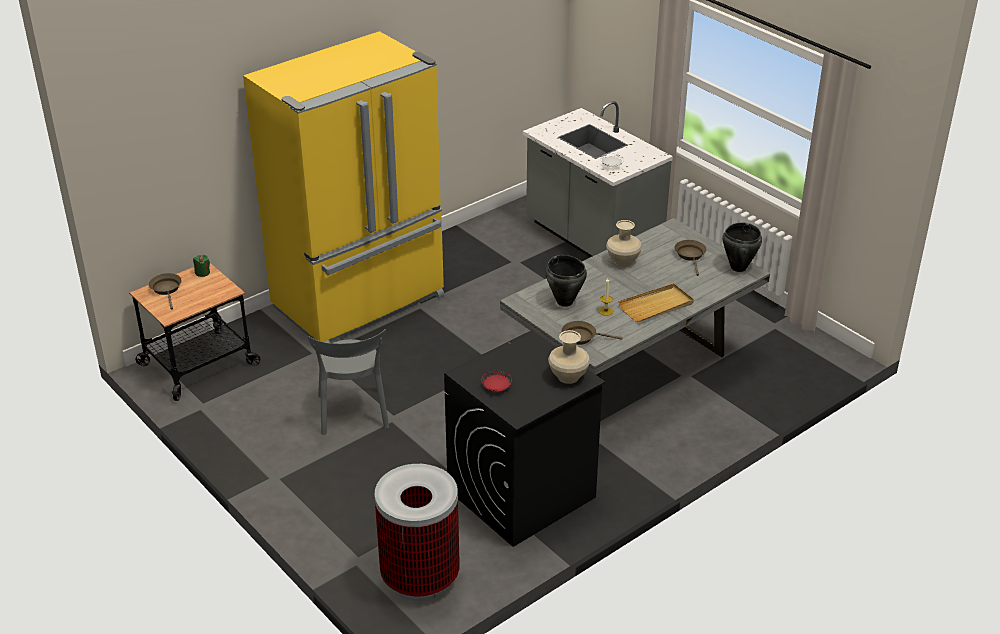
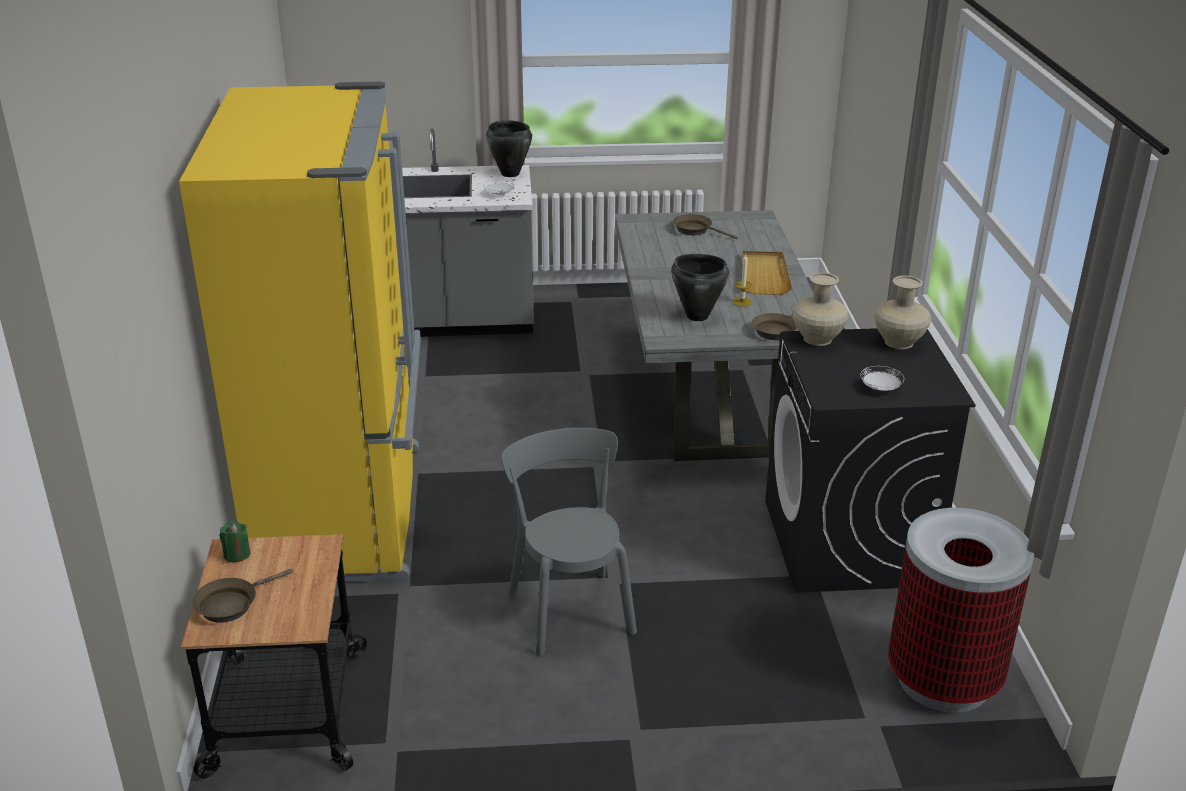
camera: 55 degrees left, 5 degrees down
brown frying pan [149,273,182,310] -> brown frying pan turned 60 degrees counterclockwise [192,569,293,623]
grey chair [308,329,389,435] -> grey chair turned 135 degrees counterclockwise [501,428,637,656]
red plate [481,371,512,391] -> white plate [860,366,904,391]
beige vase [606,220,642,267] -> beige vase moved to [793,272,848,346]
black cooking pot [722,223,762,272] -> black cooking pot moved to [486,120,532,177]

